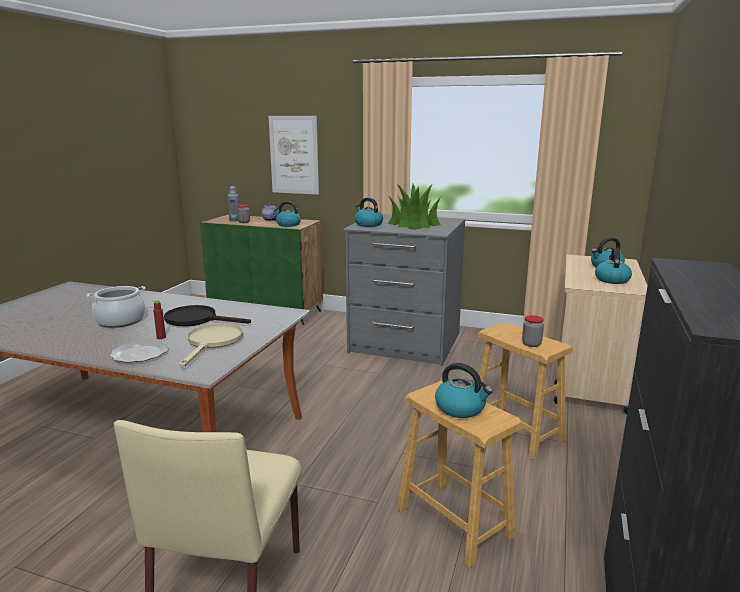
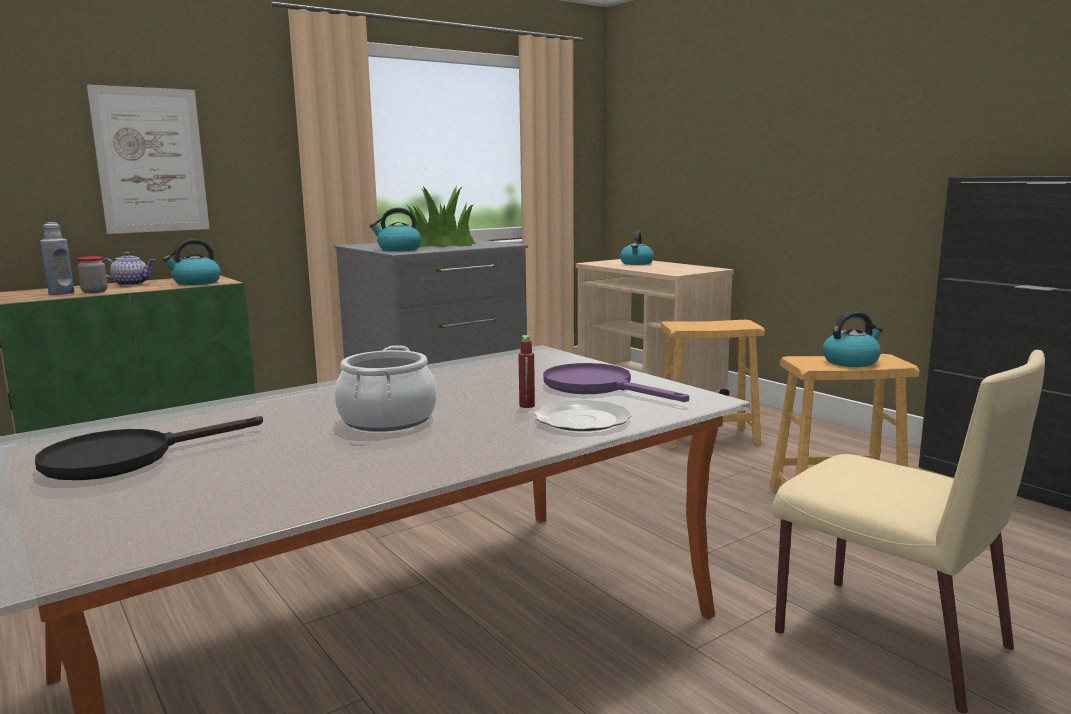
camera: 55 degrees left, 5 degrees down
black frying pan [164,305,251,326] -> black frying pan moved to [35,416,263,480]
beige frying pan [179,323,243,368] -> purple frying pan [543,363,689,402]
jar [522,315,544,347] -> none
kettle [595,248,632,284] -> none

